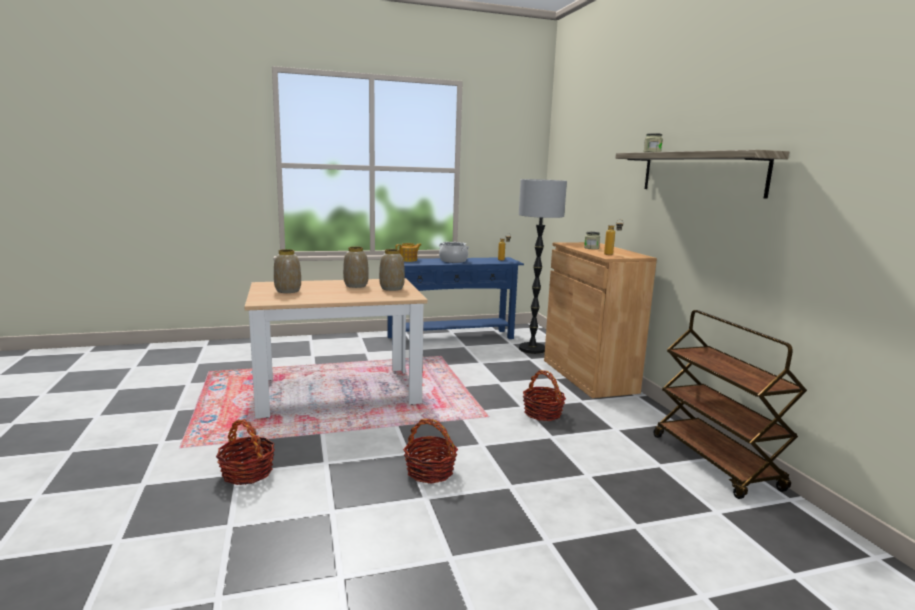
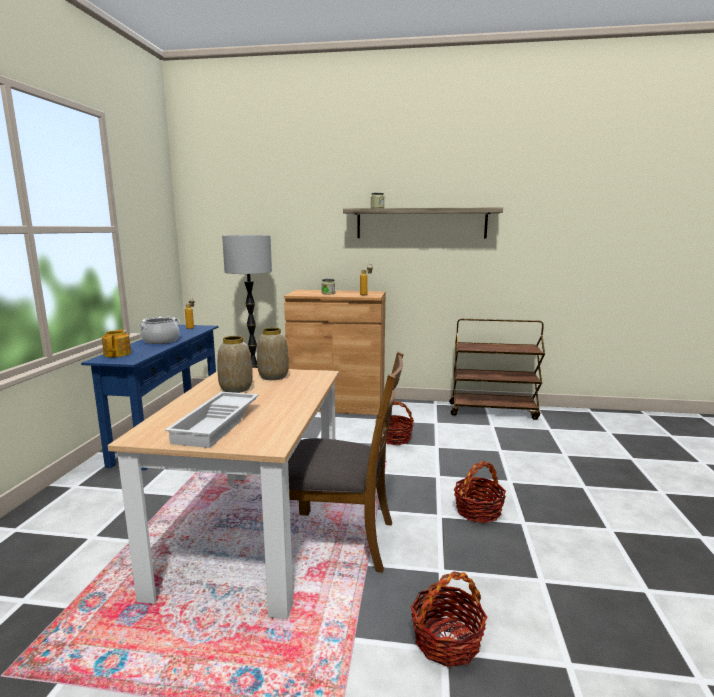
camera: 65 degrees left, 0 degrees up
vase [274,249,301,293] -> white tray [165,392,259,448]
none -> brown chair [288,352,404,573]

